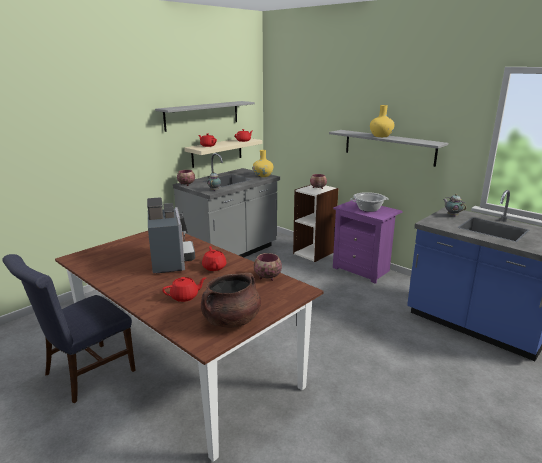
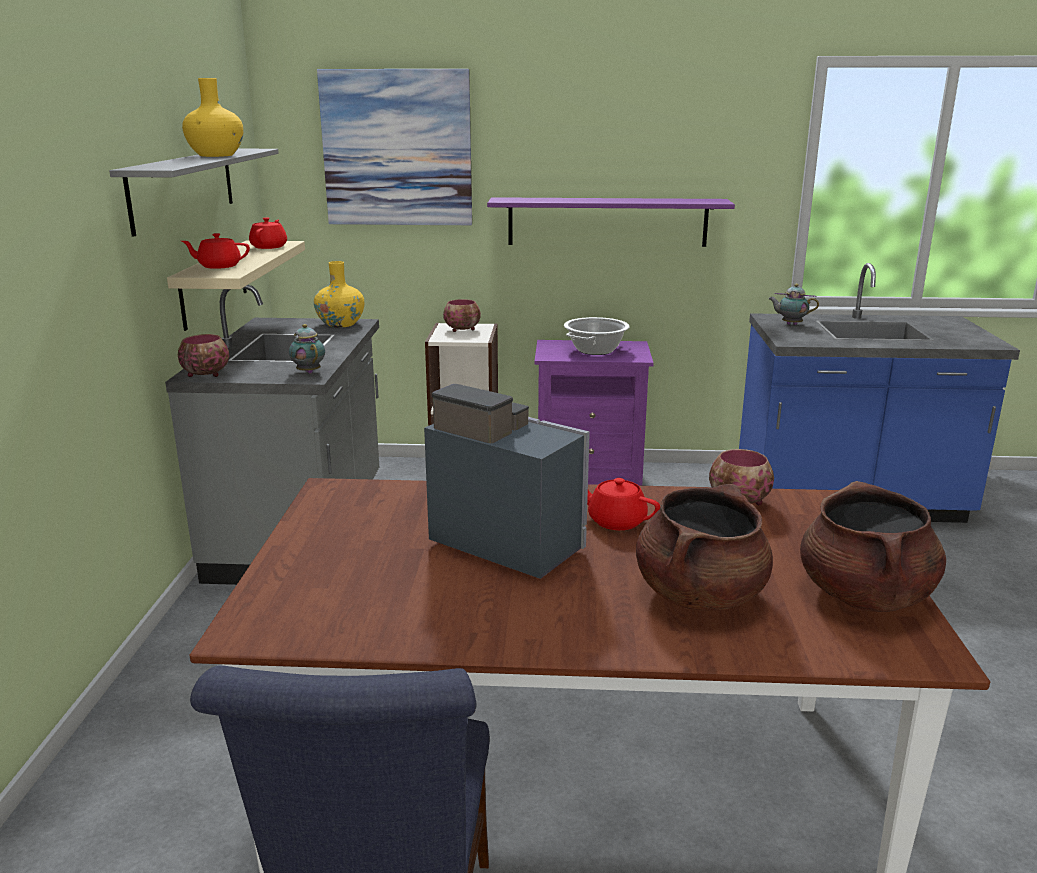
camera: 40 degrees left, 0 degrees up
red teapot [162,277,207,302] -> brown cooking pot [636,484,773,611]
grey shelf [329,130,448,167] -> purple shelf [487,197,735,247]
yellow vase [370,105,395,137] -> yellow vase moved to [182,78,243,157]
none -> picture [317,69,472,225]

